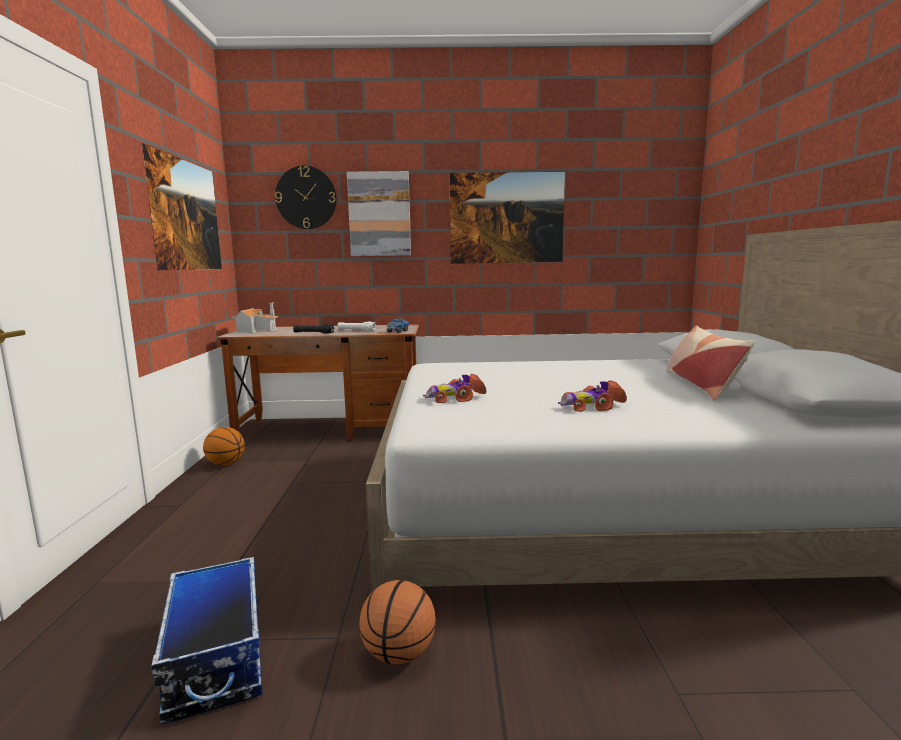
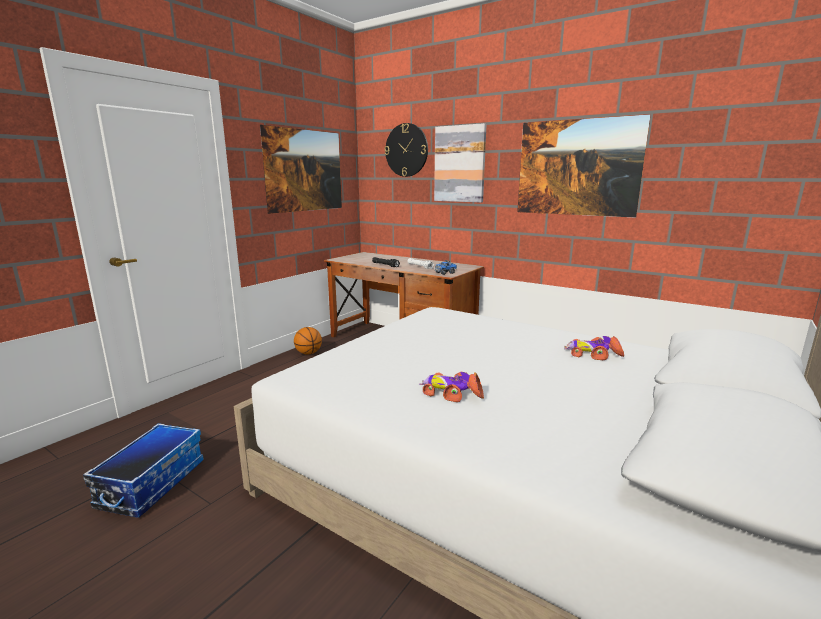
camera: 35 degrees right, 5 degrees up
toy house [232,303,279,333] -> none
basketball [359,580,436,664] -> none
toy car [423,374,487,403] -> toy car moved to [564,336,624,360]
pillow [666,326,755,401] -> none

